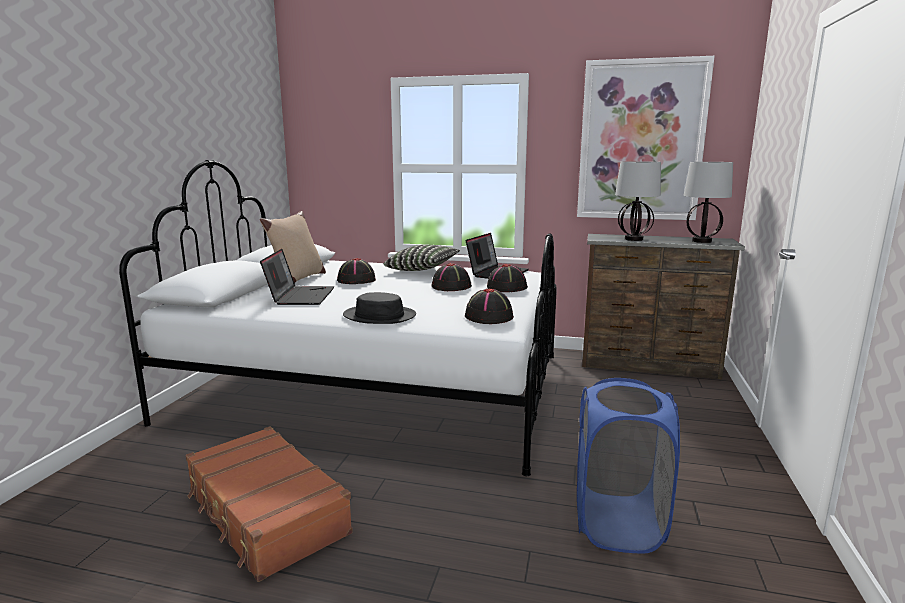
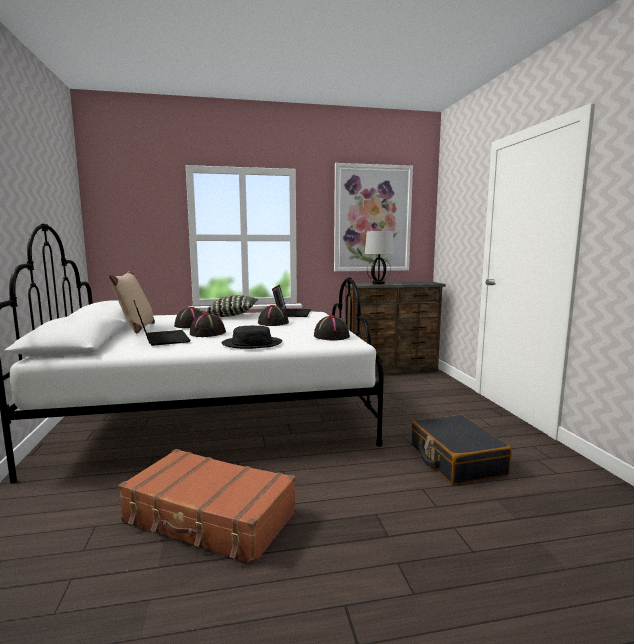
camera: 25 degrees left, 5 degrees down
black hat [487,264,528,292] -> black hat moved to [190,313,226,337]
blue laundry basket [577,378,680,553] -> black suitcase [411,415,512,484]
table lamp [683,162,733,243] -> none

